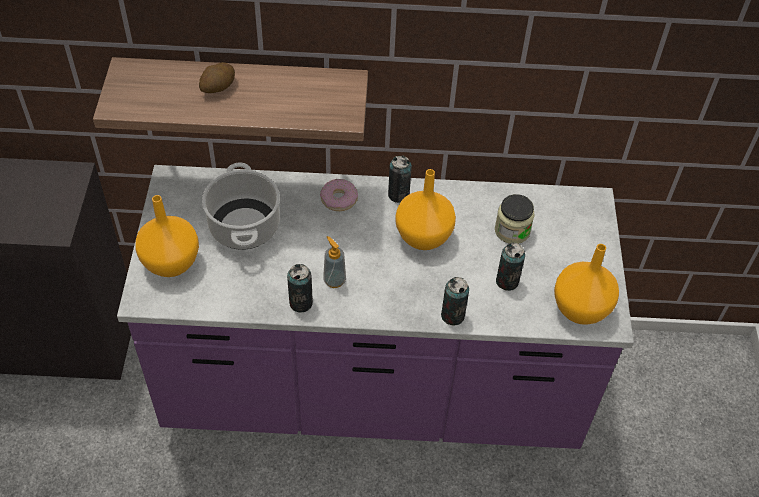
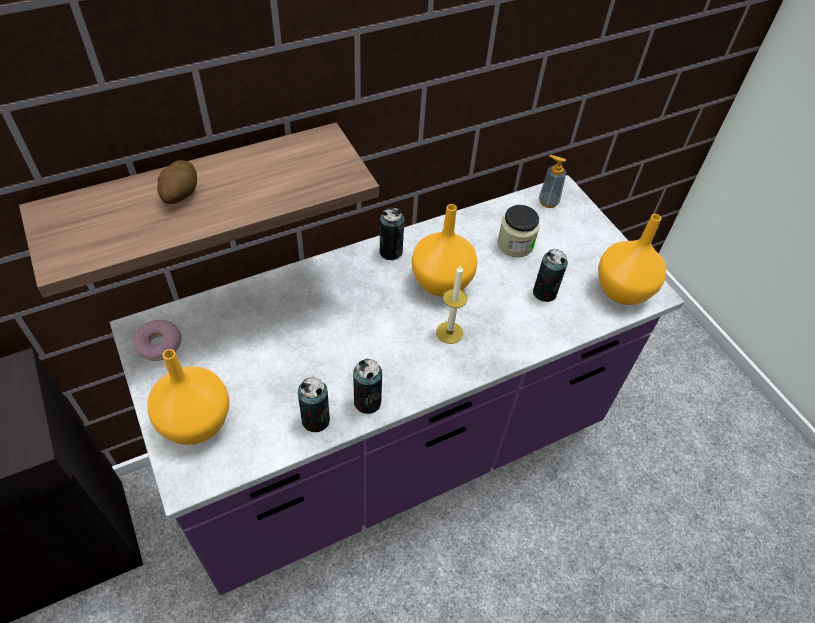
camera: 30 degrees left, 0 degrees up
cooking pot [202,163,280,250] -> none
donut [320,179,358,211] -> donut moved to [133,320,182,361]
soap dispenser [323,236,346,288] -> soap dispenser moved to [539,155,566,208]
can [441,277,469,326] -> can moved to [298,377,330,432]
none -> candle [436,265,468,344]

